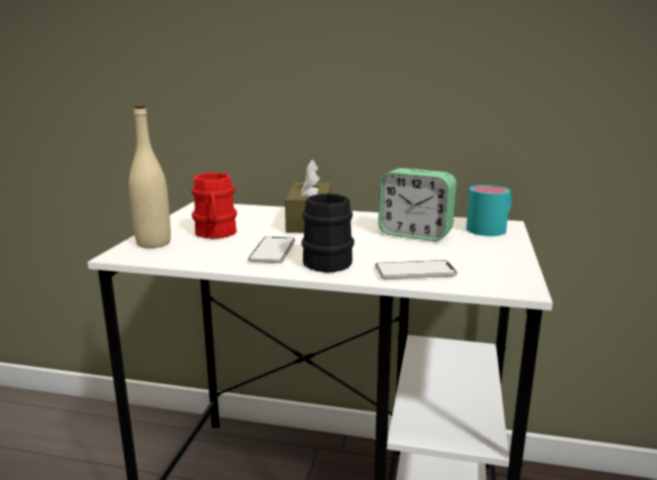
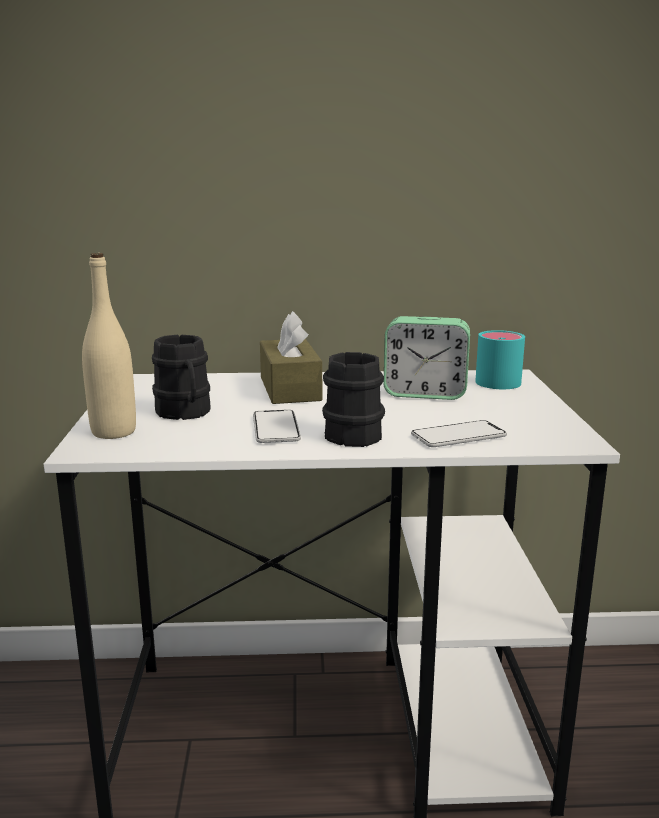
camera: 15 degrees left, 0 degrees up
red mug [191,173,237,239] -> black mug [152,335,211,420]

